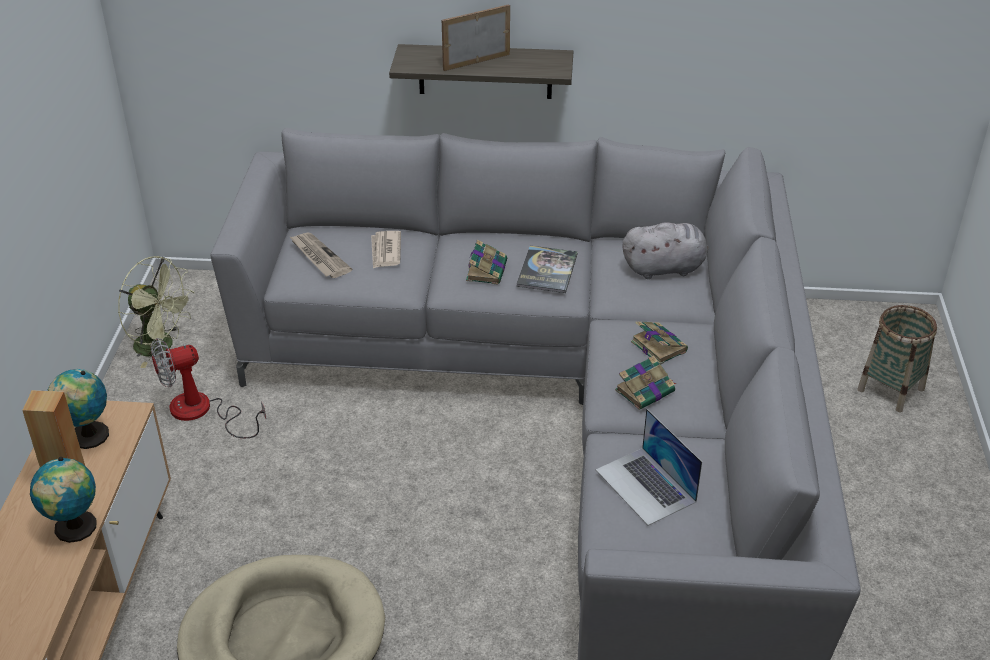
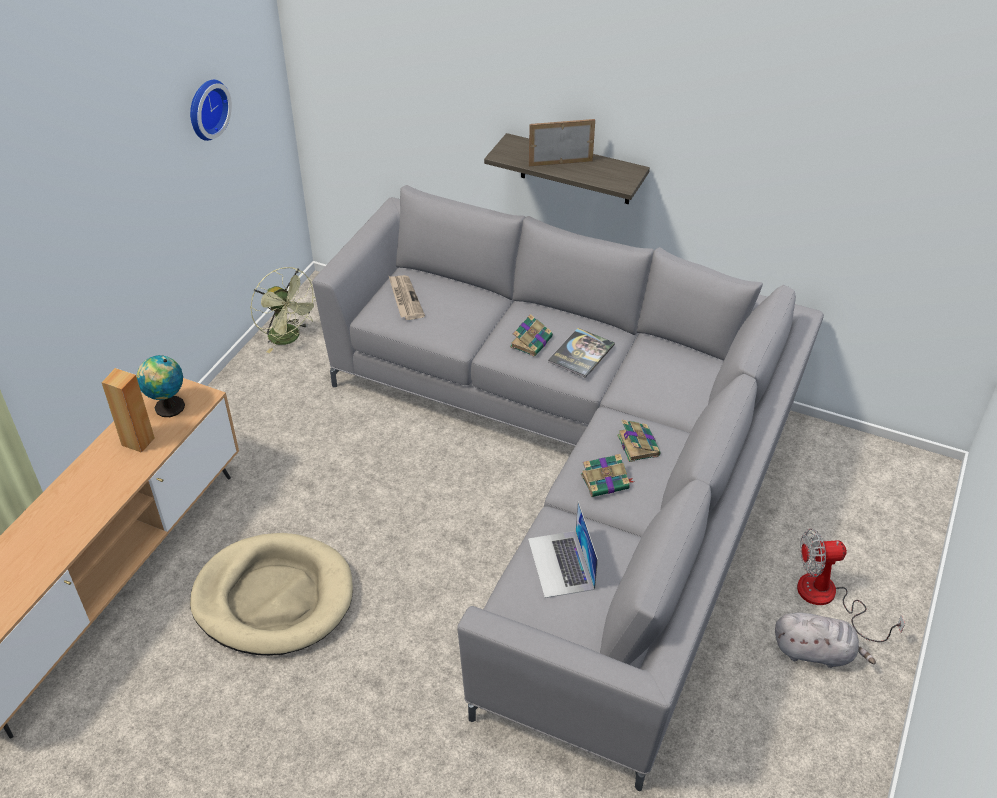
camera: 20 degrees right, 5 degrees up
globe [30,457,97,543] -> none
fan [151,338,266,438] -> fan moved to [797,528,905,642]
newspaper [371,231,401,268] -> none
grey plush toy [623,222,709,279] -> grey plush toy moved to [775,613,876,668]
basket [857,305,937,412] -> none
none -> wall clock [190,79,232,141]

